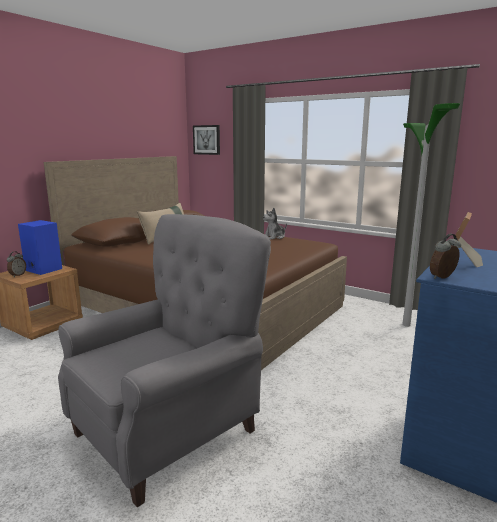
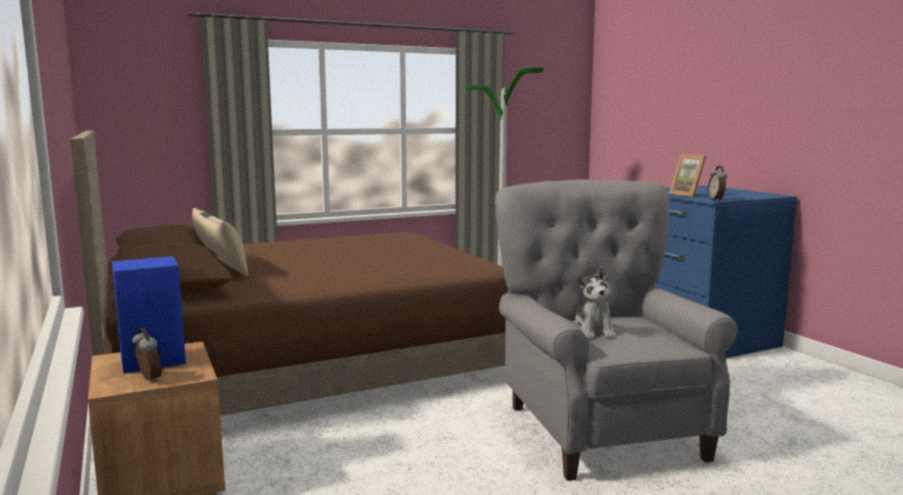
camera: 60 degrees left, 5 degrees down
picture [193,125,220,155] -> none
plush toy [263,208,287,240] -> plush toy moved to [574,267,616,339]

